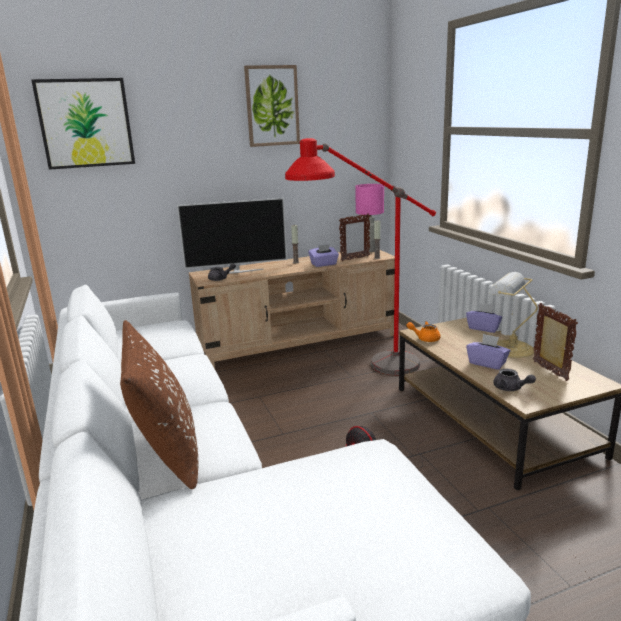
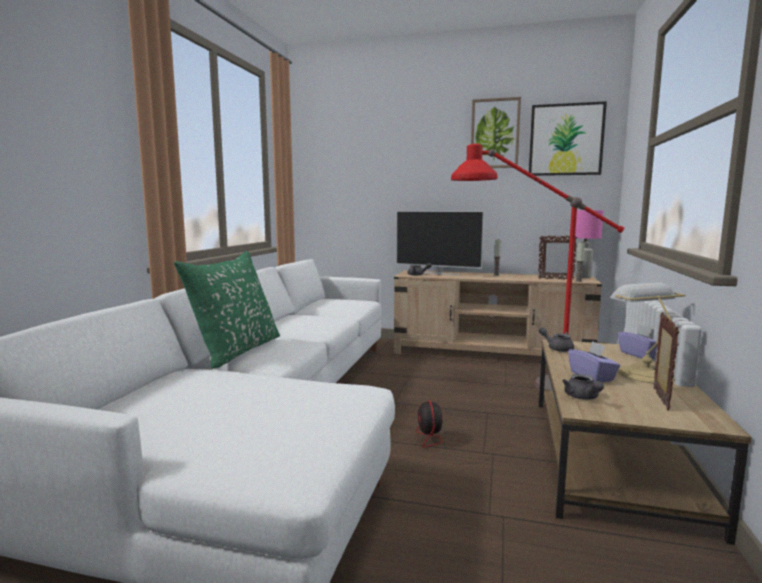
camera: 35 degrees right, 10 degrees down
picture [31,78,135,170] -> picture moved to [529,101,607,176]
brown pillow [120,320,198,489] -> green pillow [174,251,280,369]
purple tissue box [308,244,339,267] -> none
orange teapot [406,321,441,342] -> grey teapot [539,327,574,352]

